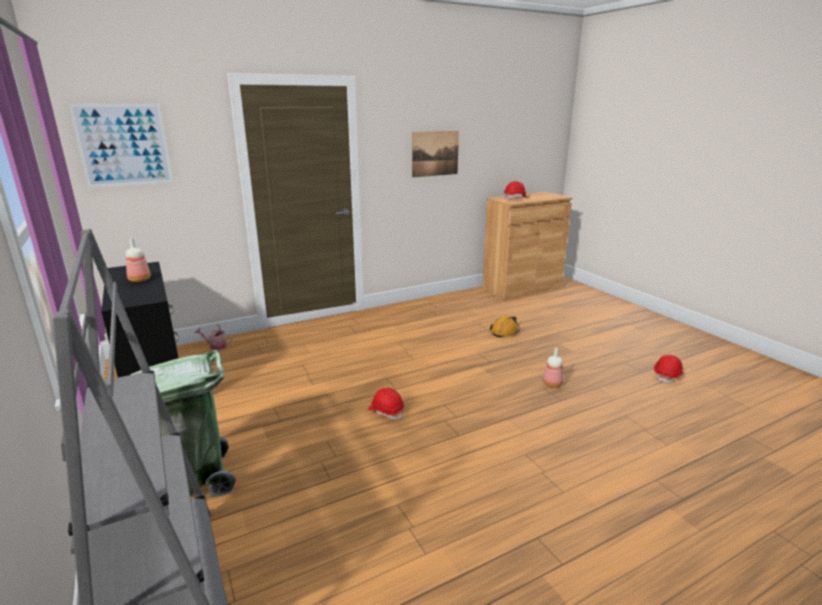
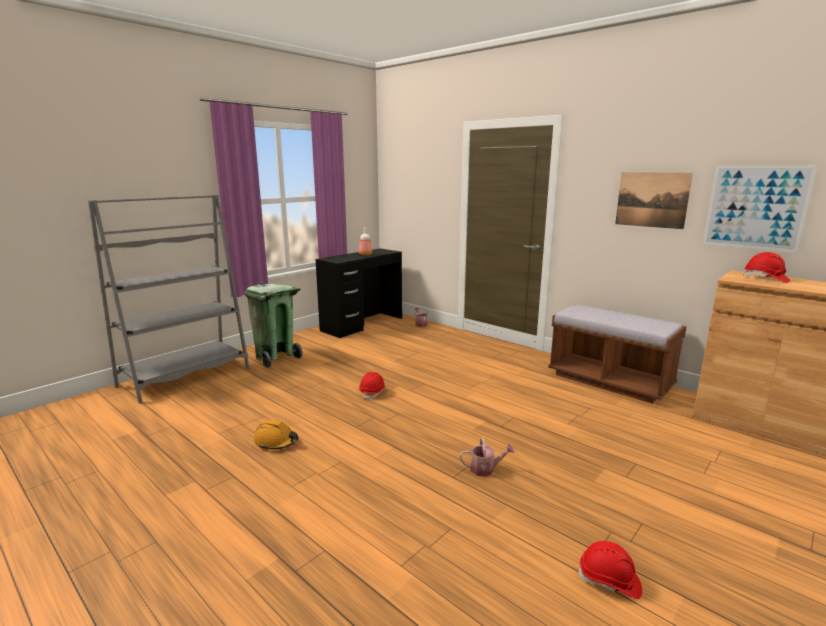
camera: 70 degrees right, 5 degrees down
picture [69,104,173,188] -> picture moved to [703,165,817,253]
orange hard hat [490,315,520,338] -> orange hard hat moved to [254,420,298,449]
bottle [543,348,563,388] -> watering can [460,438,515,477]
none -> brown bench [548,305,687,404]

